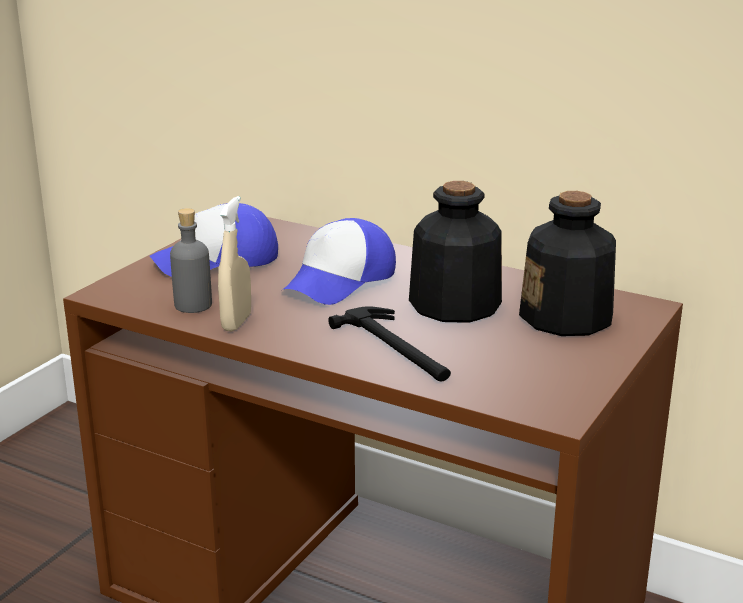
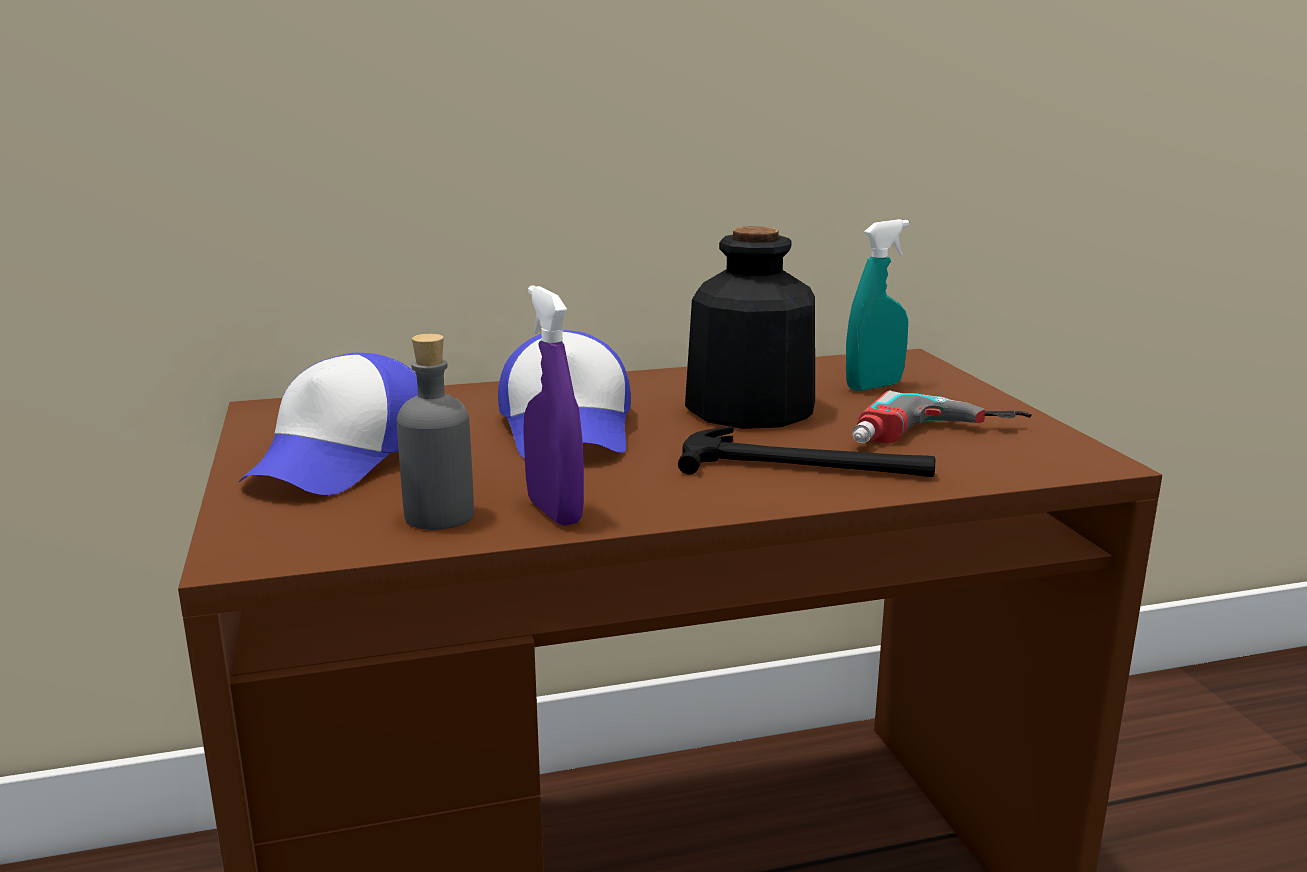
camera: 45 degrees left, 5 degrees down
beige spray bottle [218,196,251,331] -> purple spray bottle [523,285,584,526]
bottle [519,191,616,336] -> turquoise spray bottle [846,219,909,391]
none -> power drill [852,390,1032,443]

